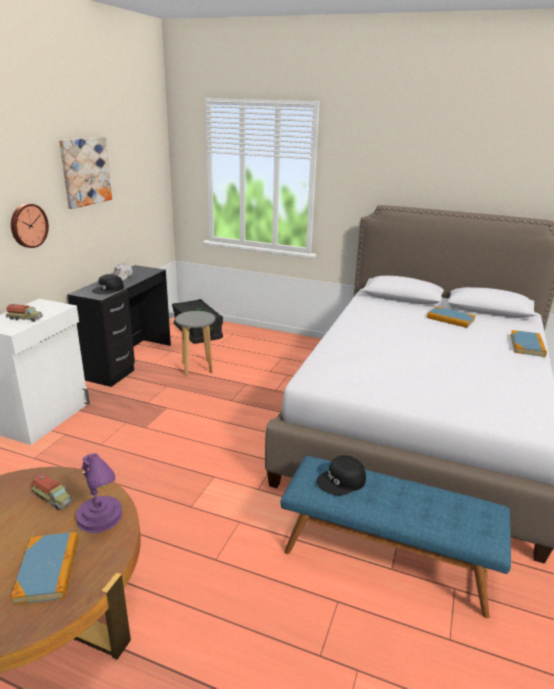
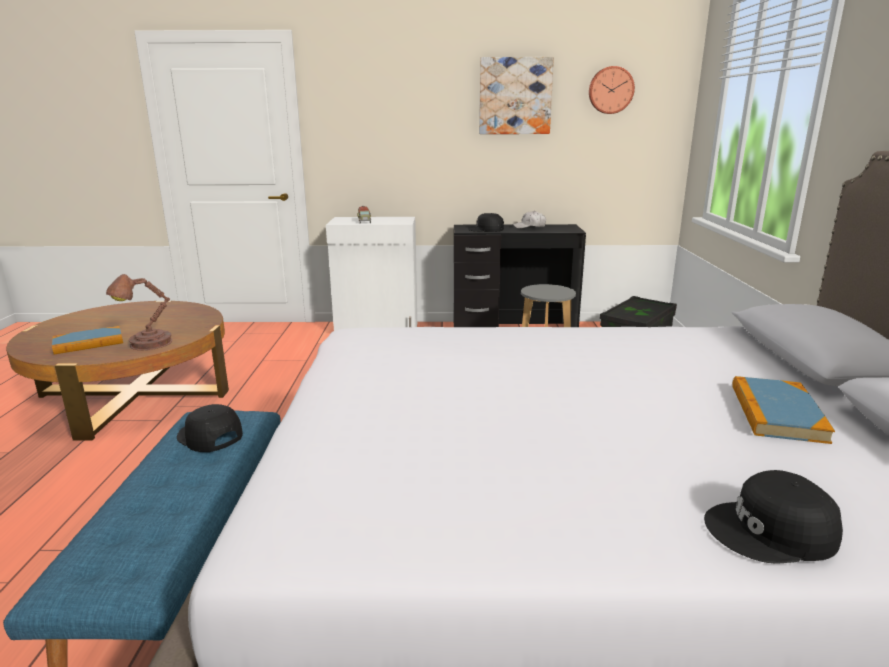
camera: 70 degrees right, 5 degrees down
wall clock [11,203,49,248] -> wall clock moved to [589,66,635,114]
toy truck [31,474,74,510] -> none
purple table lamp [76,453,122,533] -> brown table lamp [106,274,173,350]
book [510,330,547,357] -> black cap [704,470,843,564]

